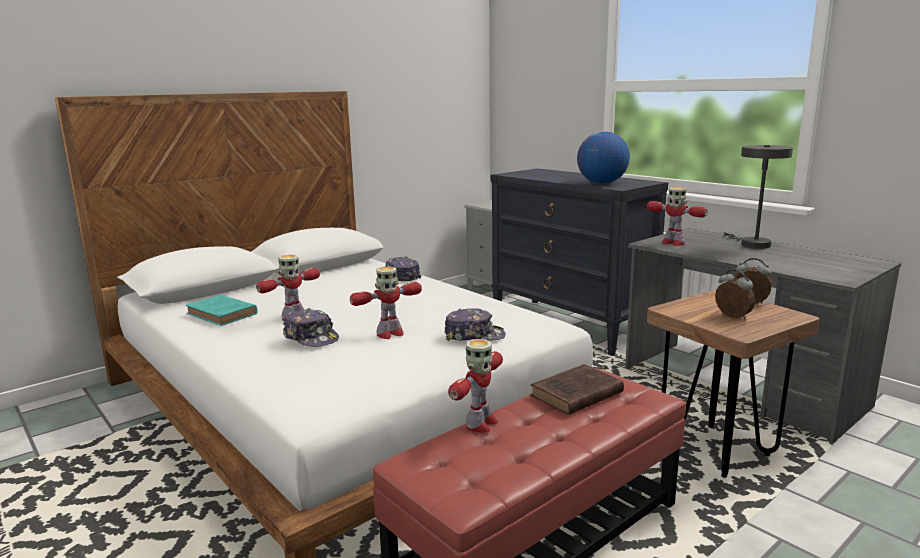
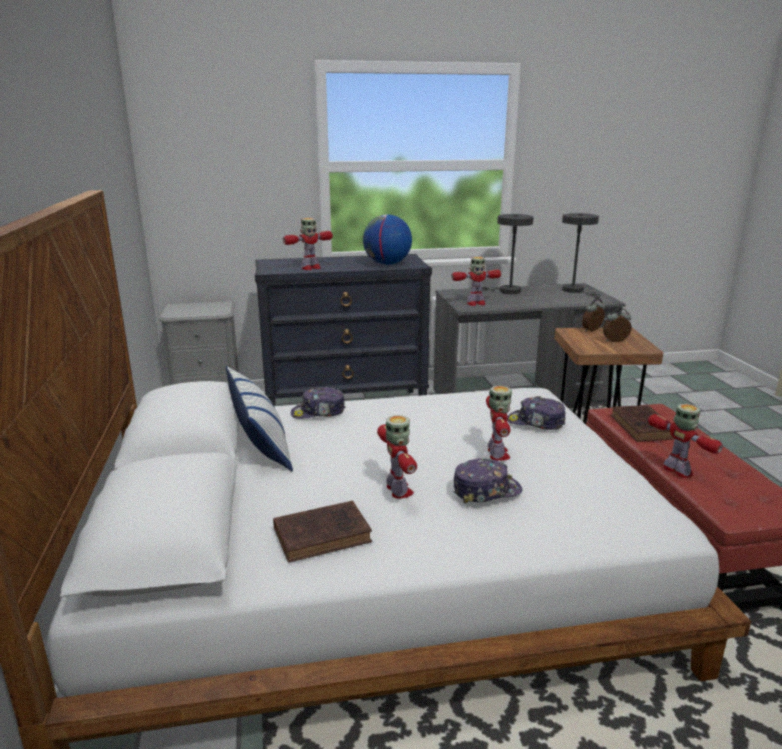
camera: 60 degrees left, 5 degrees up
turquoise book [186,295,258,326] -> brown book [273,501,372,563]
cap [444,308,506,341] -> cap turned 105 degrees counterclockwise [507,396,565,430]
none -> pillow [226,366,293,471]
none -> toy robot [283,218,333,270]
none -> grey table lamp [562,213,601,298]

